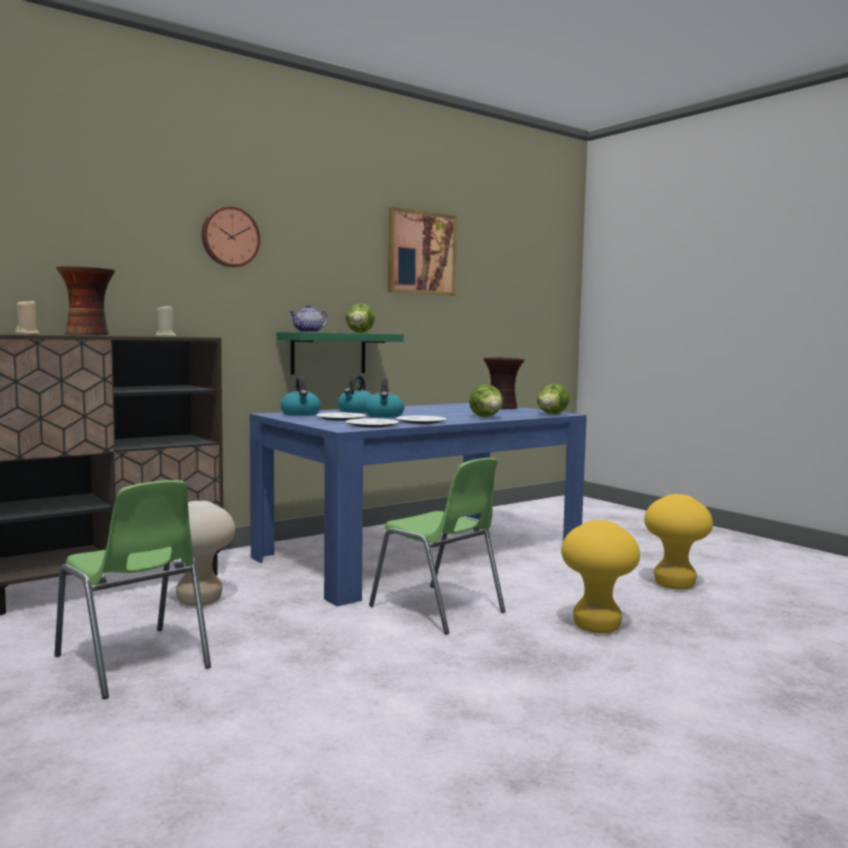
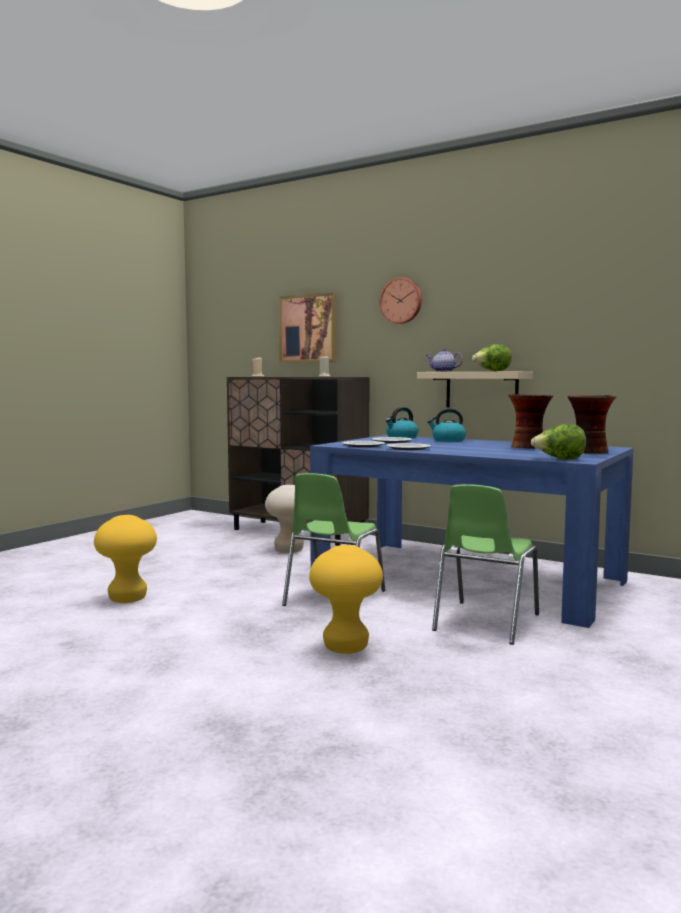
camera: 70 degrees right, 0 degrees up
green chair [55,480,211,699] -> green chair moved to [432,484,539,645]
vase [56,266,115,335] -> vase moved to [508,394,553,449]
green shelf [276,332,404,374] -> beige shelf [417,372,533,408]
kettle [364,378,405,418] -> none
picture [388,207,457,296] -> picture moved to [279,292,337,363]
lettuce [469,384,503,417] -> none
yellow stool [644,494,713,590] -> yellow stool moved to [94,515,157,603]

